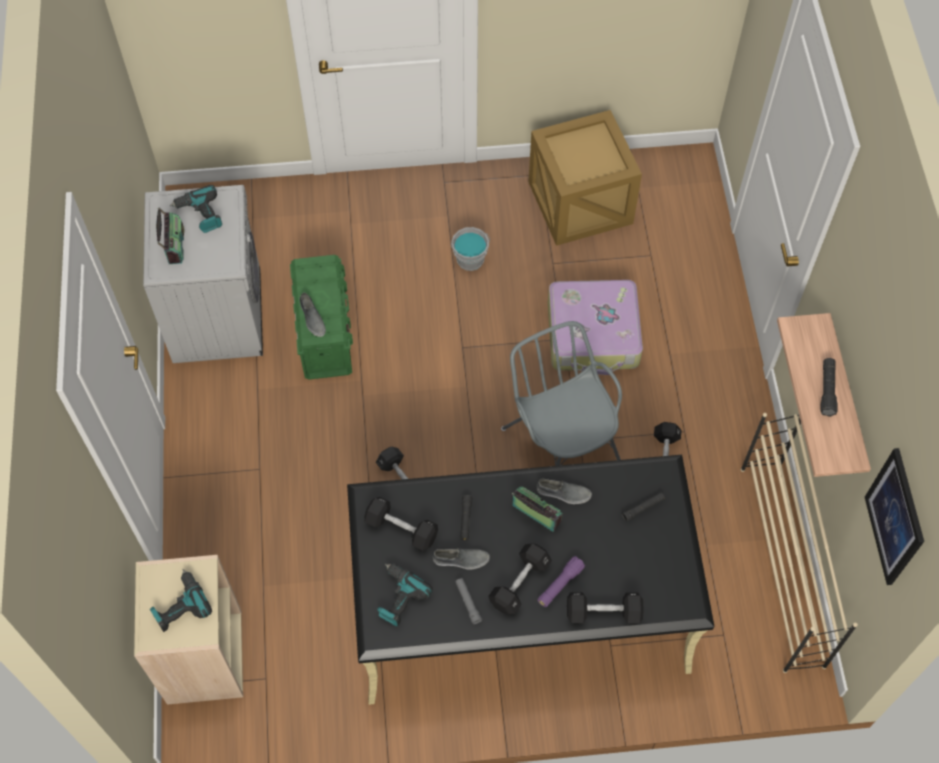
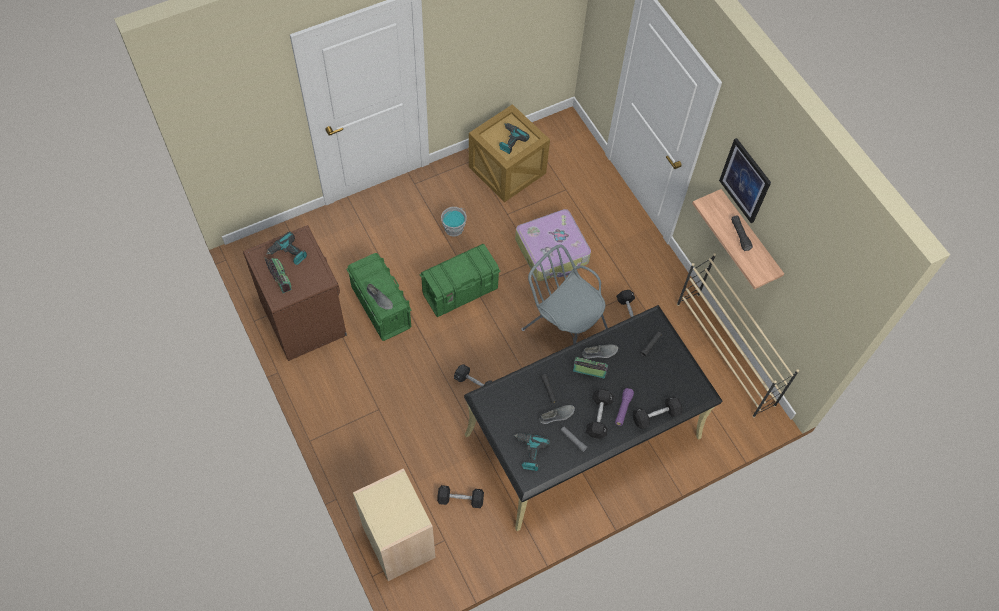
camera: 25 degrees left, 0 degrees up
white washing machine [143,185,263,363] -> brown washing machine [243,225,347,361]
power drill [150,569,212,632] -> power drill moved to [499,123,530,154]
black dumbbell [364,497,438,551] -> black dumbbell moved to [437,485,484,508]
picture [865,448,924,585] -> picture moved to [719,138,771,223]
none -> green storage box [420,244,501,317]

